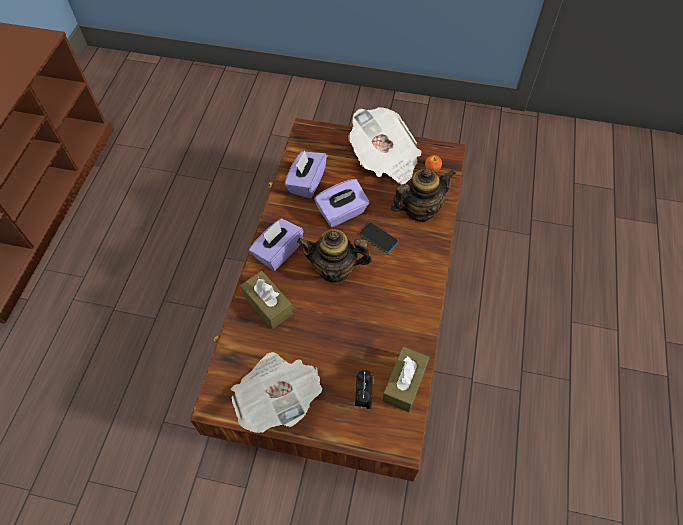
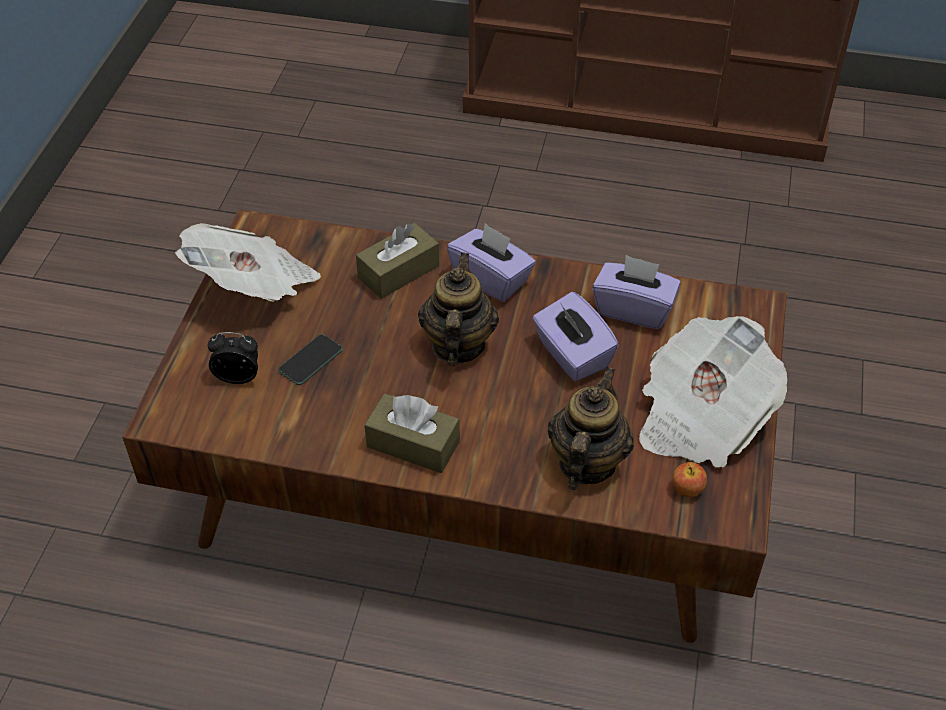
camera: 90 degrees right, 10 degrees down
phone [359,222,399,253] -> phone moved to [278,334,343,385]
brown tissue box [382,347,429,412] -> brown tissue box moved to [364,394,460,473]
teapot [391,168,456,222] -> teapot turned 135 degrees counterclockwise [548,367,634,490]

